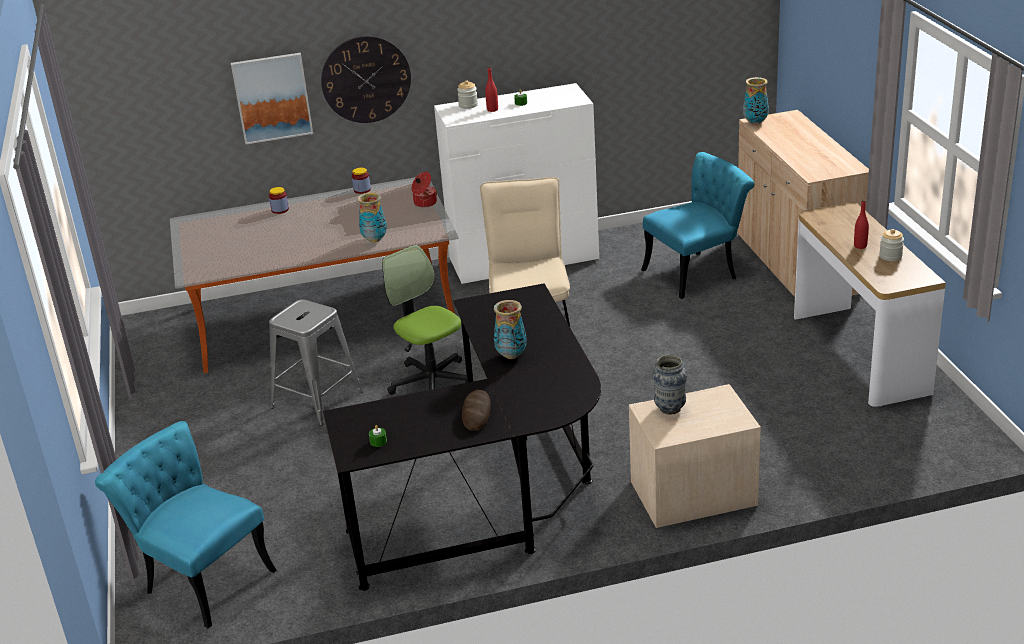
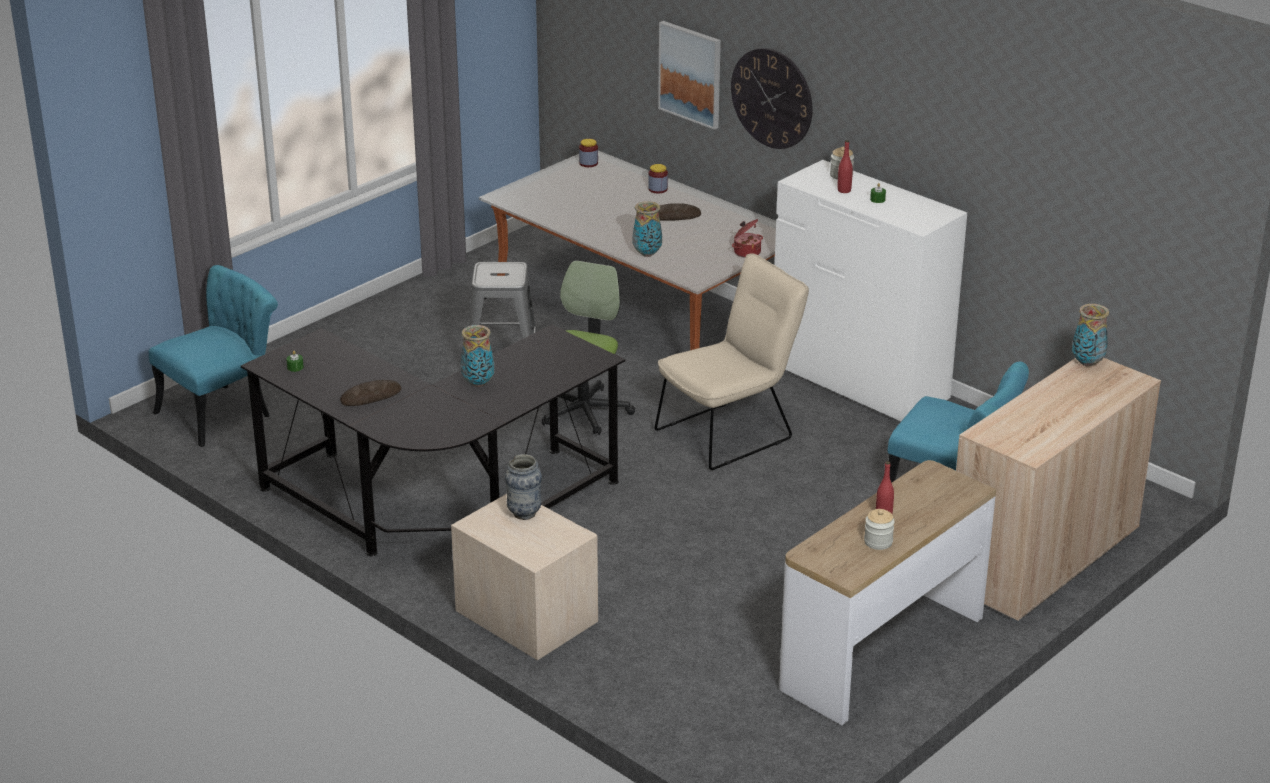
camera: 55 degrees right, 0 degrees up
turquoise chair [95,421,277,628] -> turquoise chair turned 45 degrees clockwise [149,265,278,447]
jar [352,167,371,194] -> jar moved to [579,139,598,167]
none -> bread [659,203,701,221]

